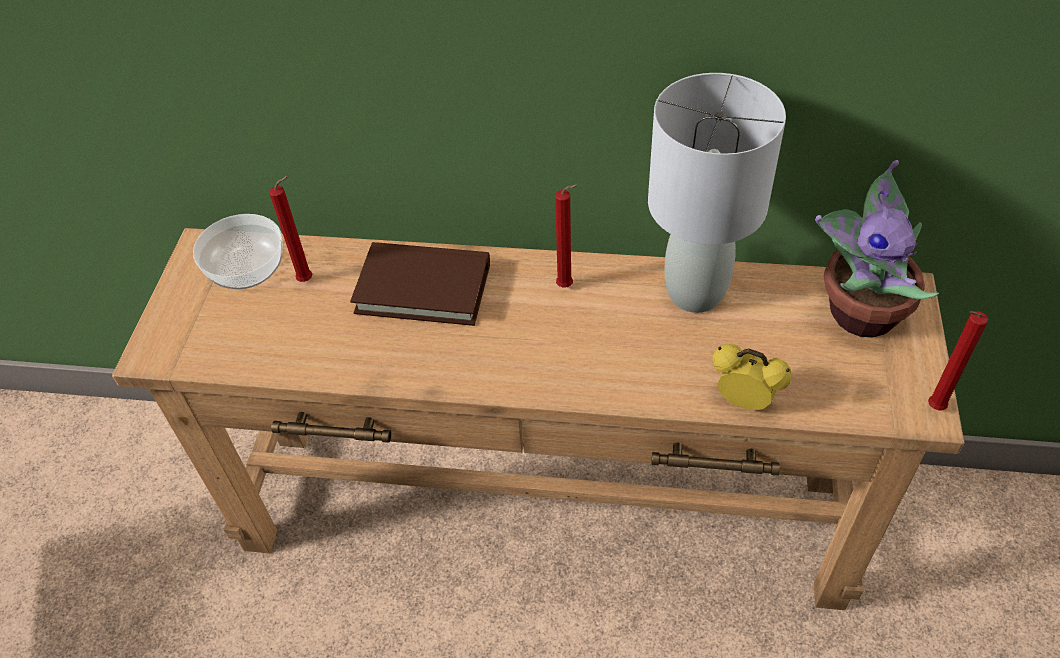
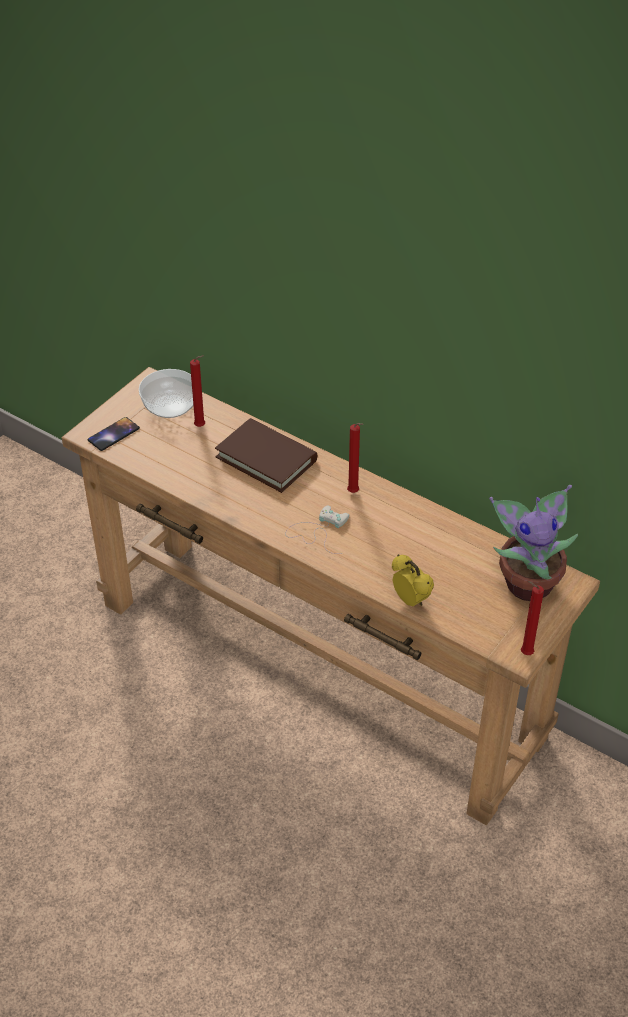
camera: 25 degrees right, 5 degrees down
grey table lamp [648,73,786,313] -> none
none -> phone [88,417,140,451]
none -> white game controller [285,506,349,554]

